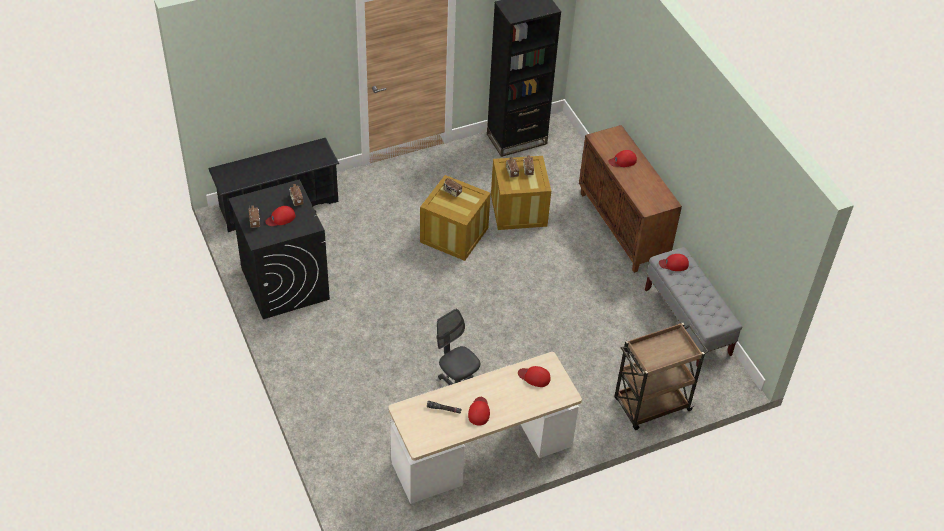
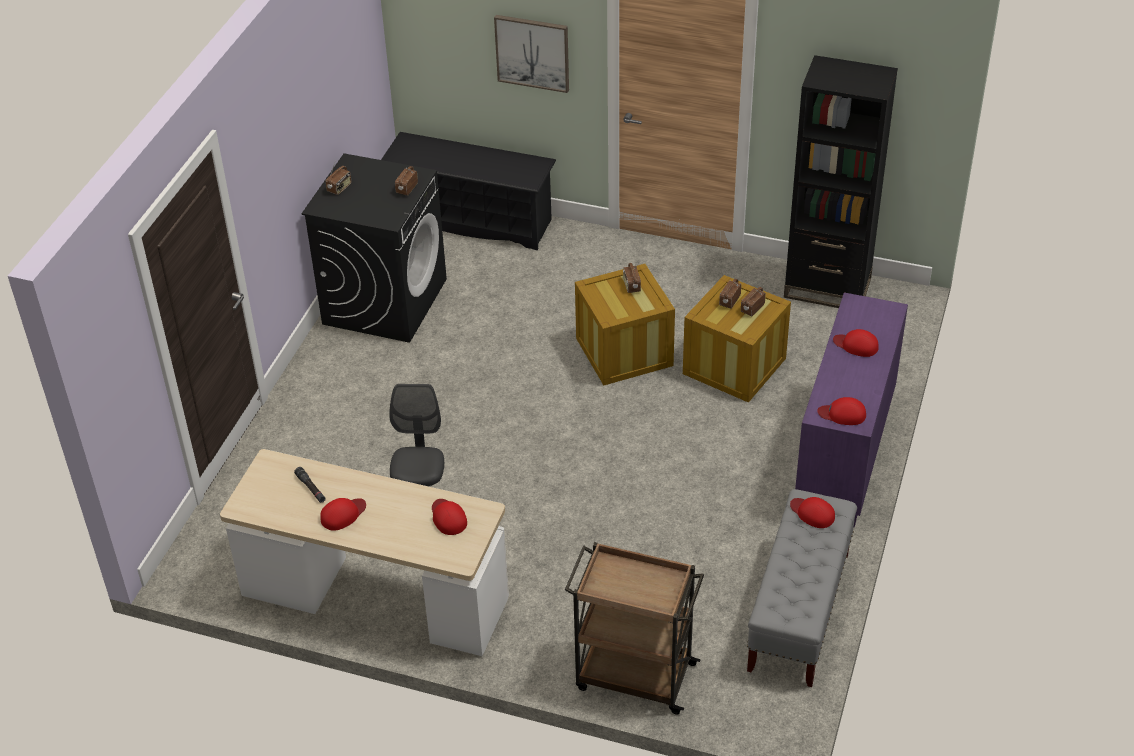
camera: 45 degrees right, 5 degrees down
red cap [265,206,295,226] -> red cap moved to [817,397,866,425]
brown cabinet [579,125,682,273] -> purple cabinet [795,292,908,527]
none -> picture [494,15,569,93]

